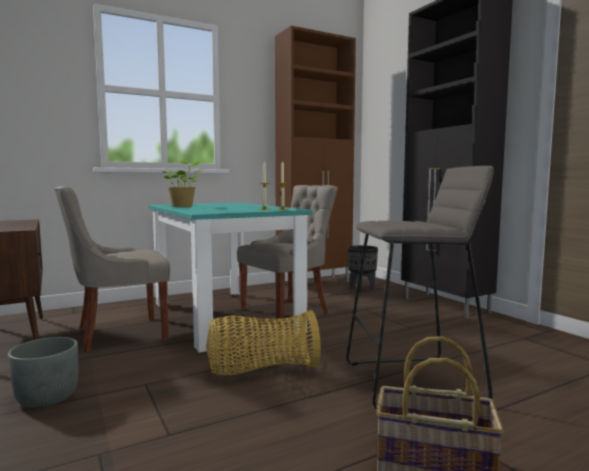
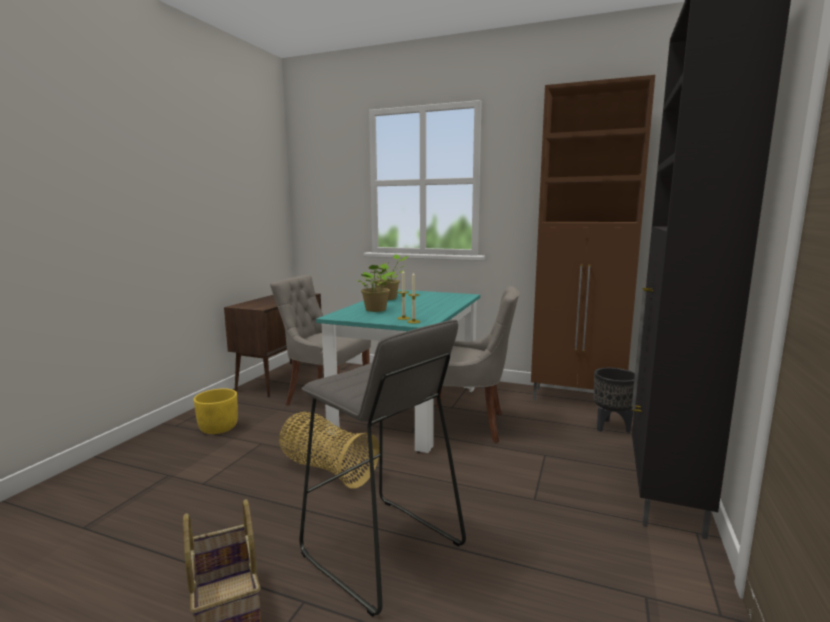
camera: 50 degrees right, 5 degrees up
grey planter [8,337,78,408] -> yellow planter [194,388,238,434]
none -> potted plant [357,263,396,312]

